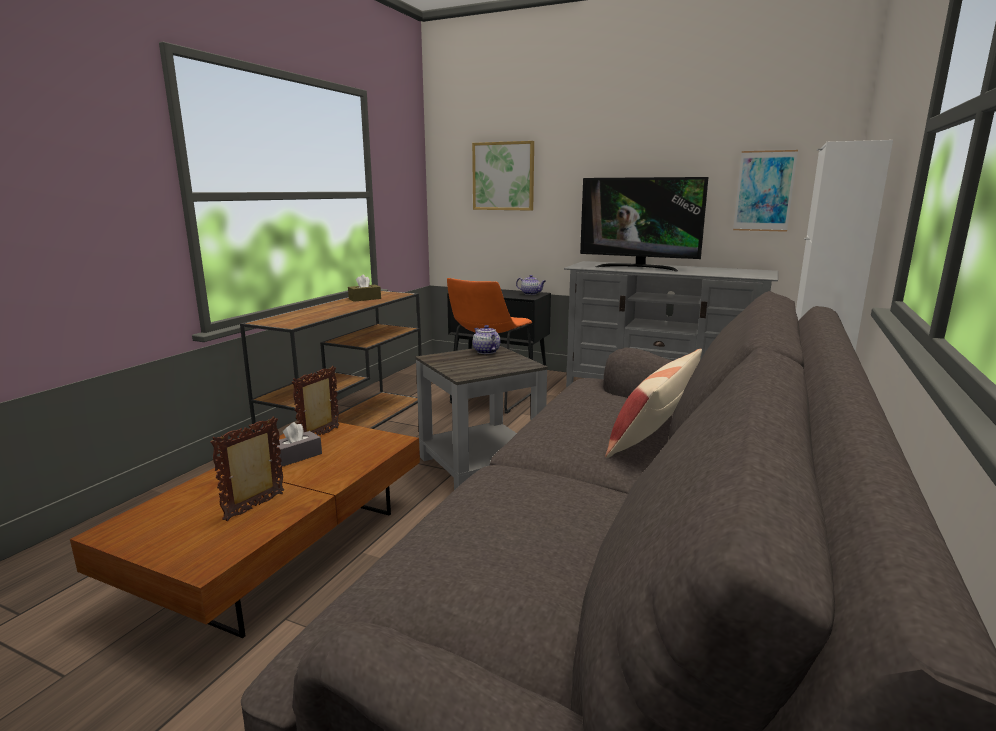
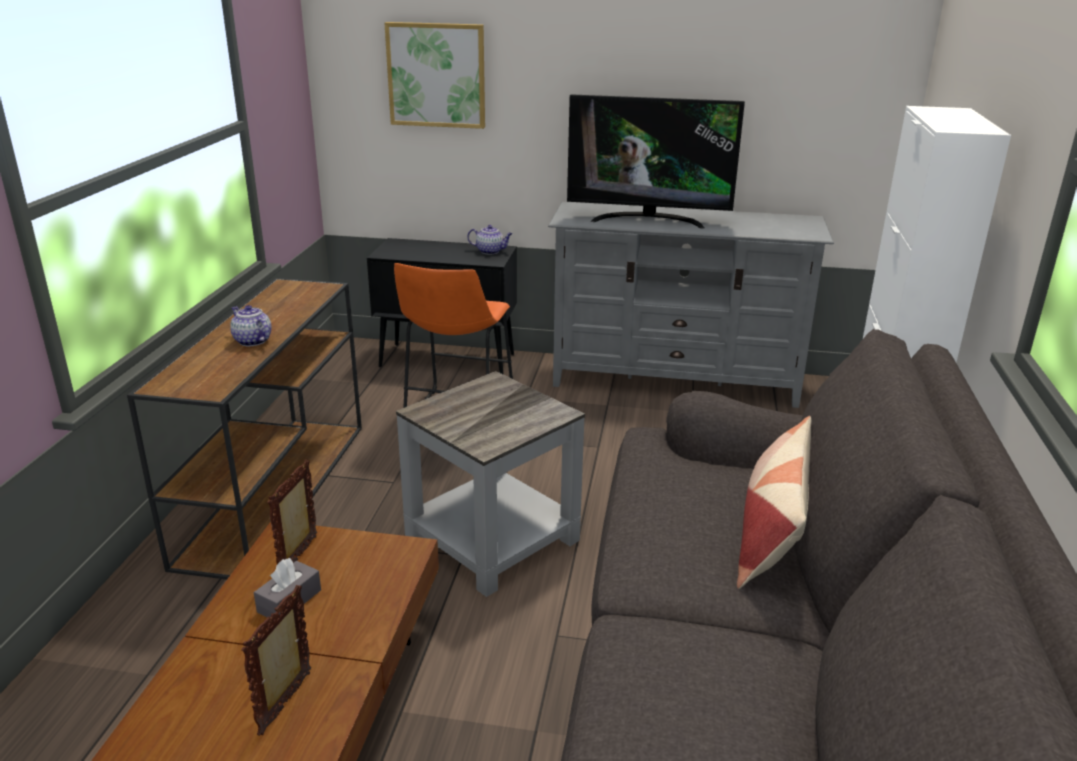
camera: 15 degrees left, 10 degrees up
brown tissue box [348,274,381,302] -> none
teapot [473,325,501,354] -> teapot moved to [230,305,271,346]
picture [733,150,798,232] -> none

